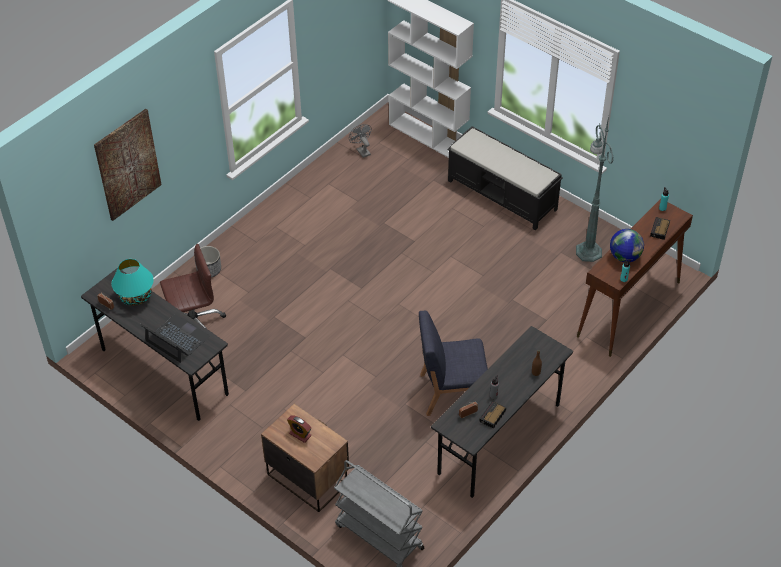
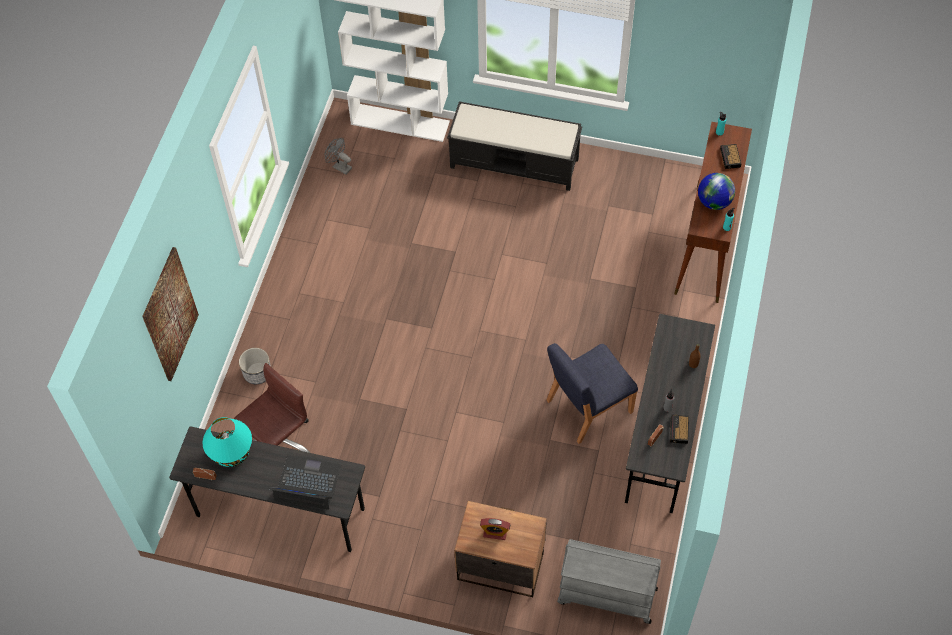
camera: 25 degrees left, 10 degrees up
green floor lamp [576,116,613,262] -> none

